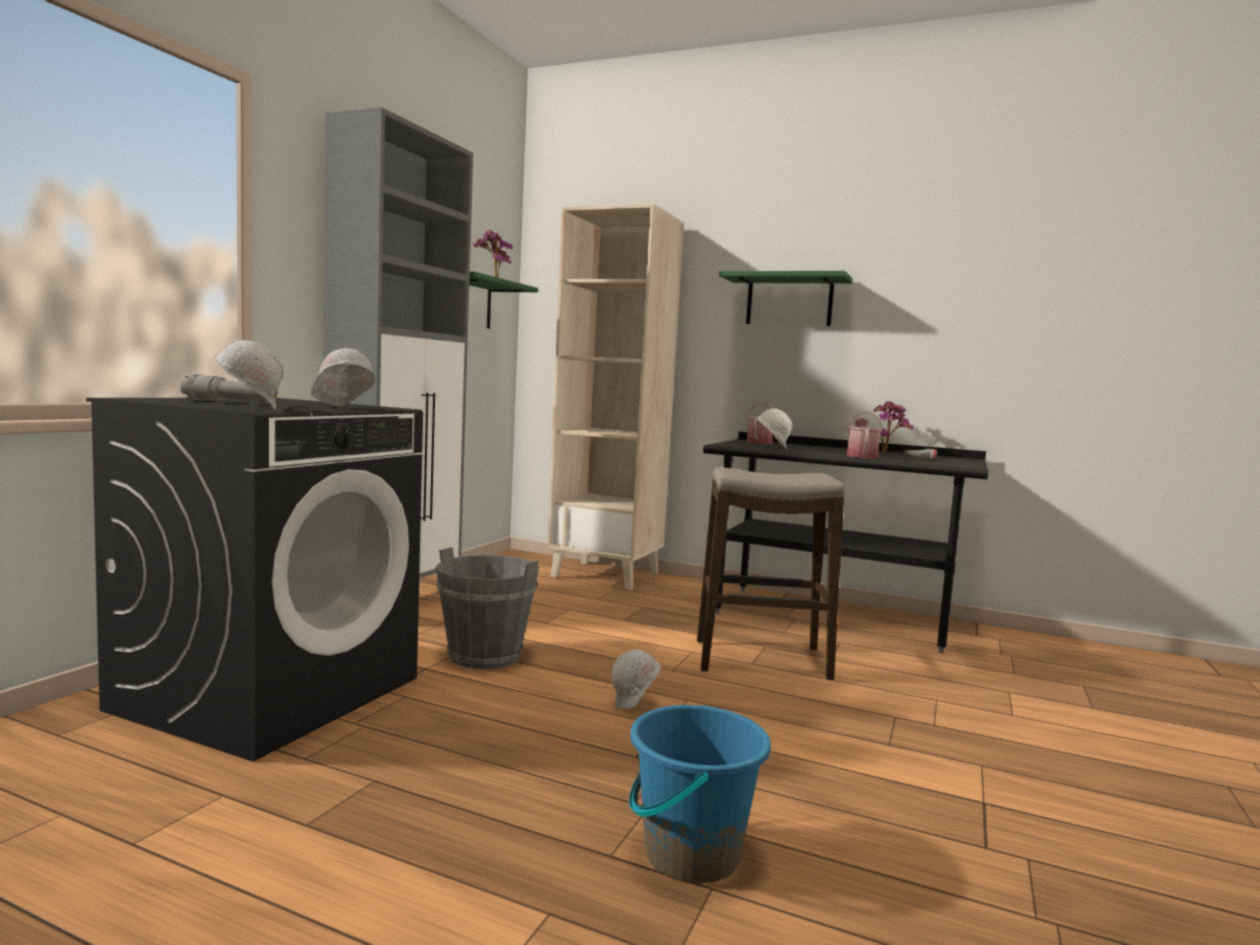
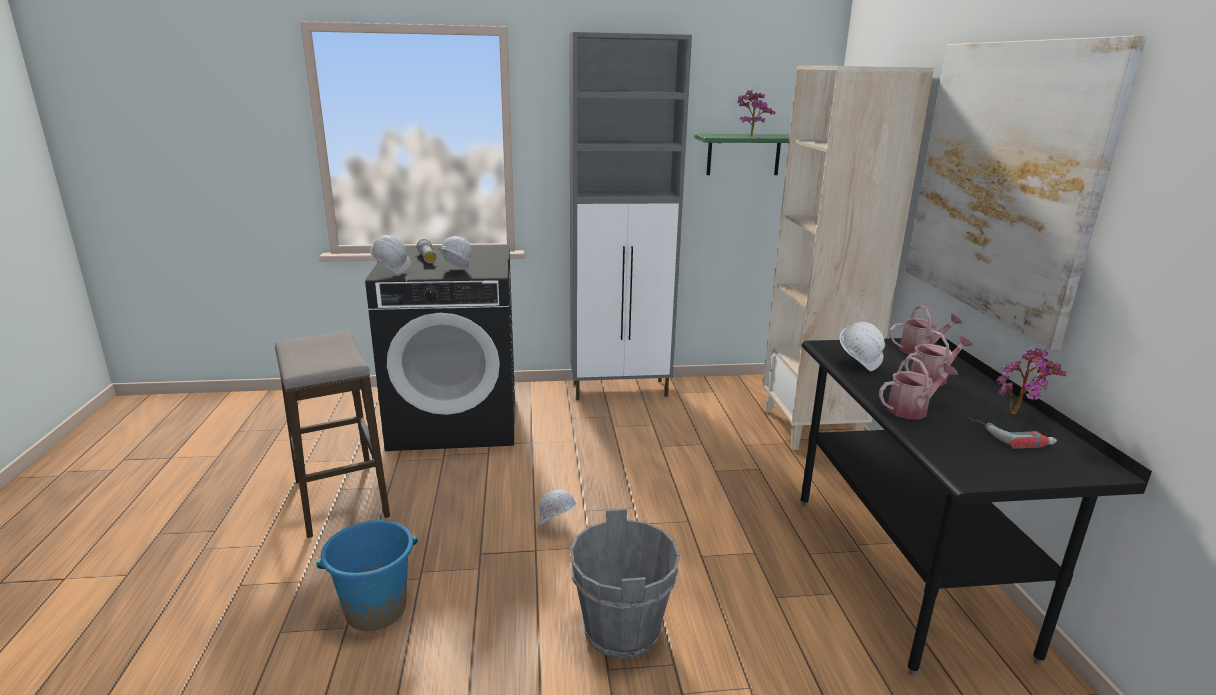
camera: 60 degrees right, 15 degrees up
grey bucket [436,547,539,669] -> grey bucket moved to [570,509,680,659]
stool [697,467,845,681] -> stool moved to [275,332,390,538]
green shelf [719,271,853,326] -> picture [906,35,1147,350]
none -> watering can [904,330,973,386]

